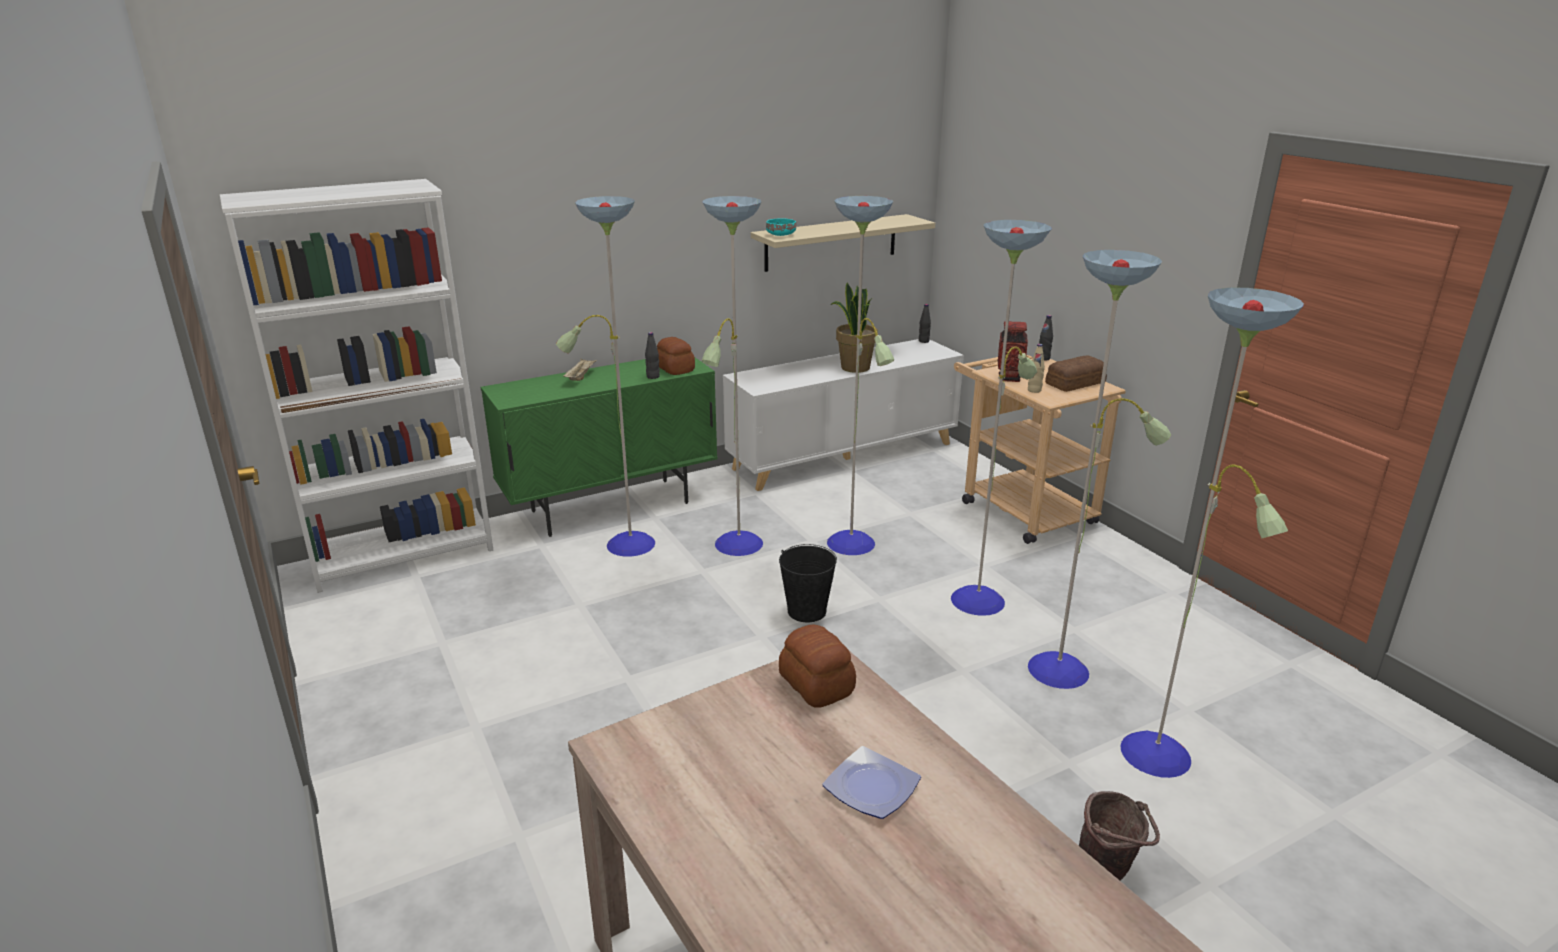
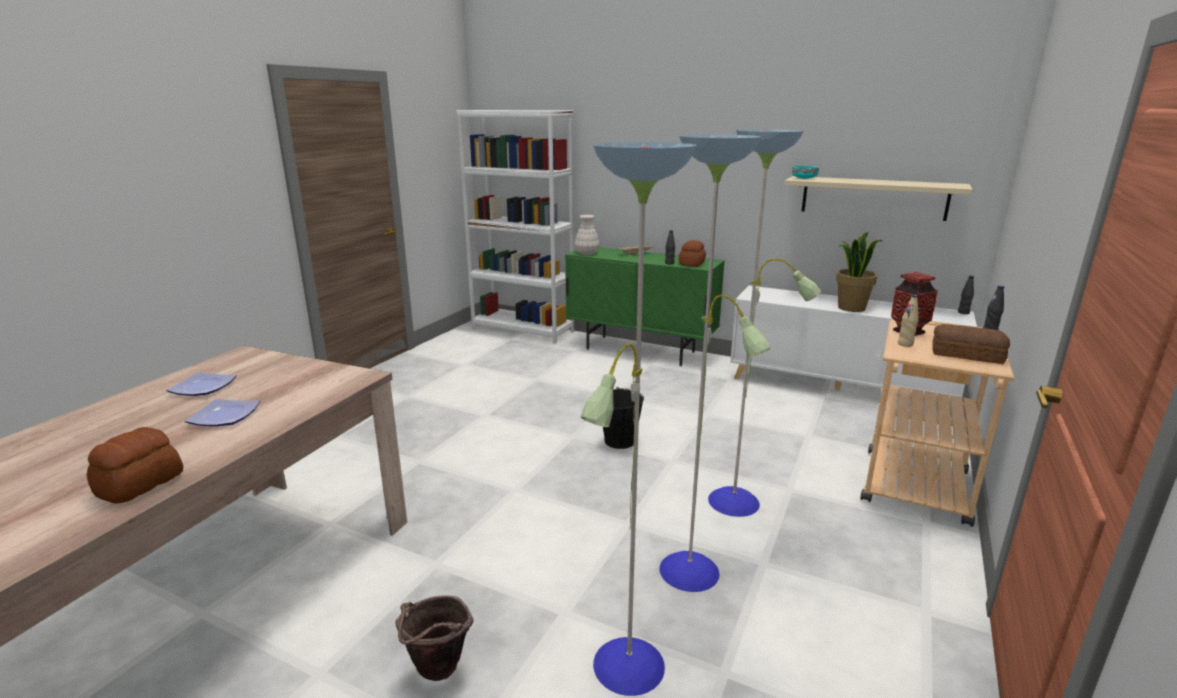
camera: 55 degrees right, 5 degrees down
floor lamp [556,196,894,557] -> none
bread [779,625,856,708] -> bread moved to [87,427,183,503]
none -> plate [166,372,237,396]
none -> white vase [575,215,600,255]

